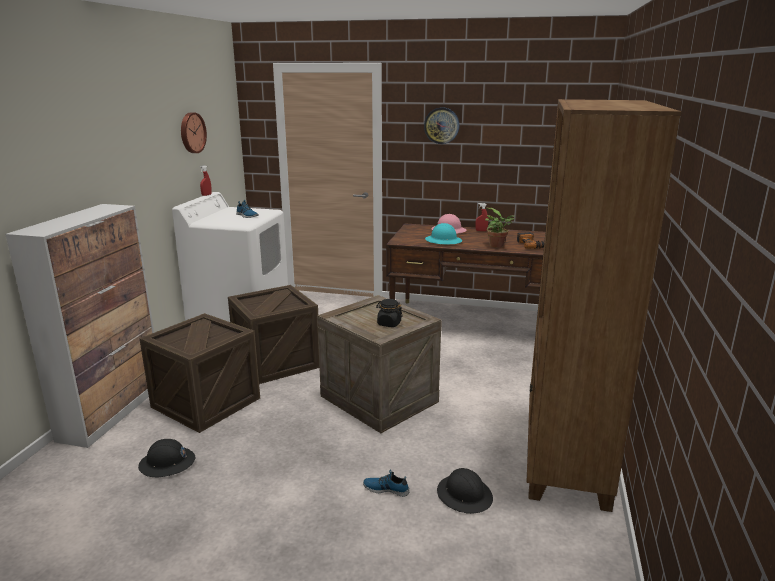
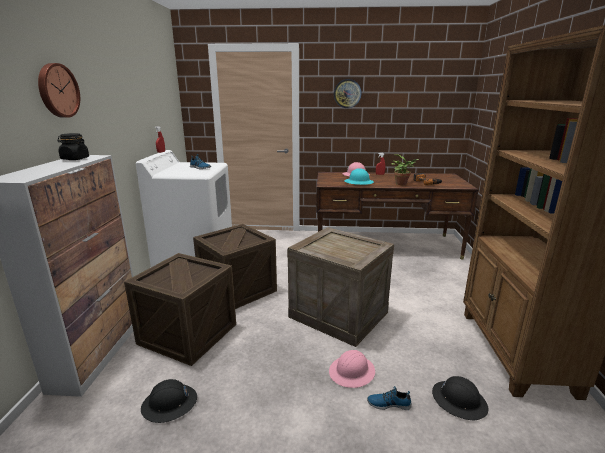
camera: 10 degrees left, 0 degrees up
wall clock [181,112,207,153] -> wall clock moved to [38,63,80,118]
black jar [376,299,403,327] -> black jar moved to [58,133,89,160]
none -> pink hard hat [329,350,375,388]

